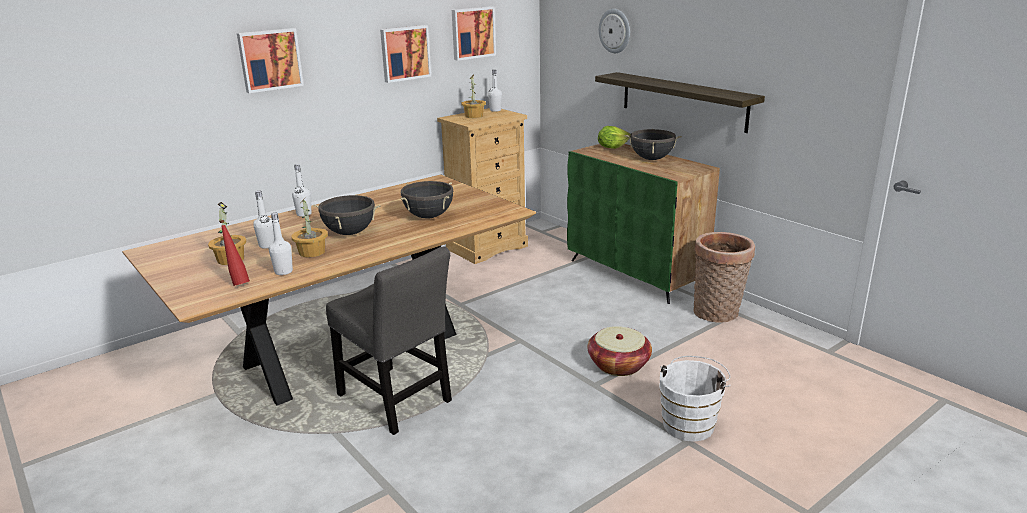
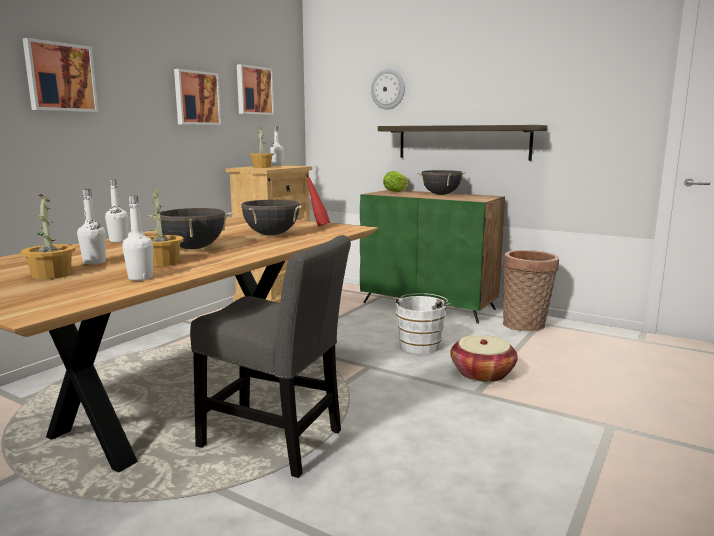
camera: 20 degrees left, 10 degrees down
red bottle [219,220,250,286] -> red bottle moved to [305,173,330,226]
white bucket [659,356,731,442] -> white bucket moved to [394,293,451,354]

